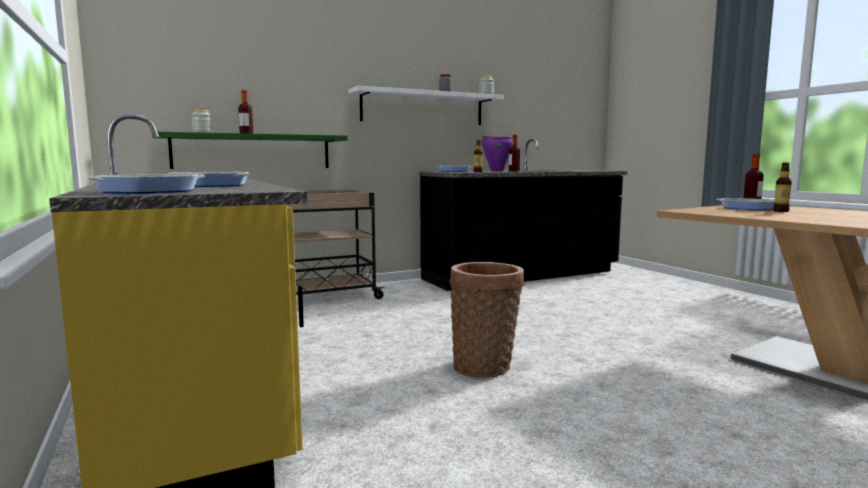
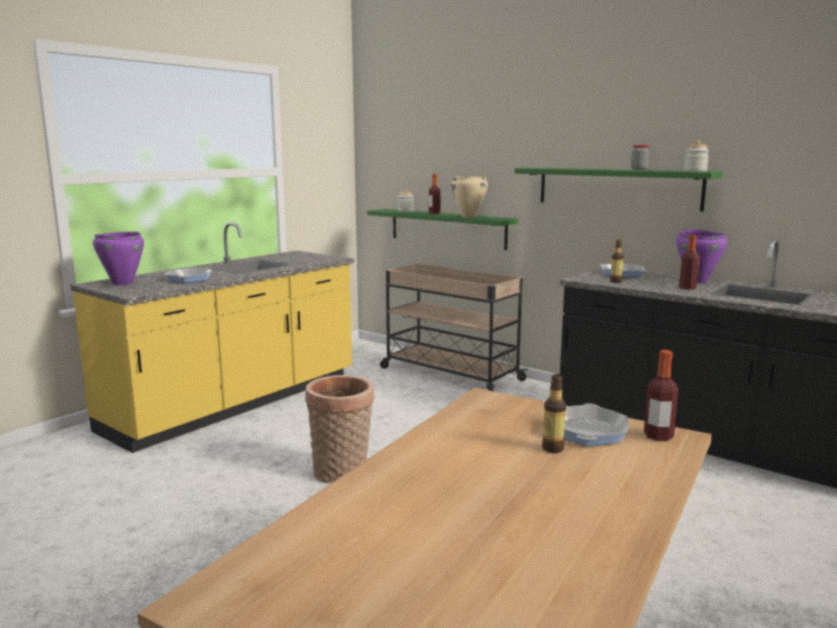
camera: 65 degrees right, 5 degrees up
frying pan [87,174,204,194] -> purple cooking pot [93,232,144,285]
white shelf [349,86,504,125] -> green shelf [514,167,723,212]
none -> beige cooking pot [451,176,488,217]

